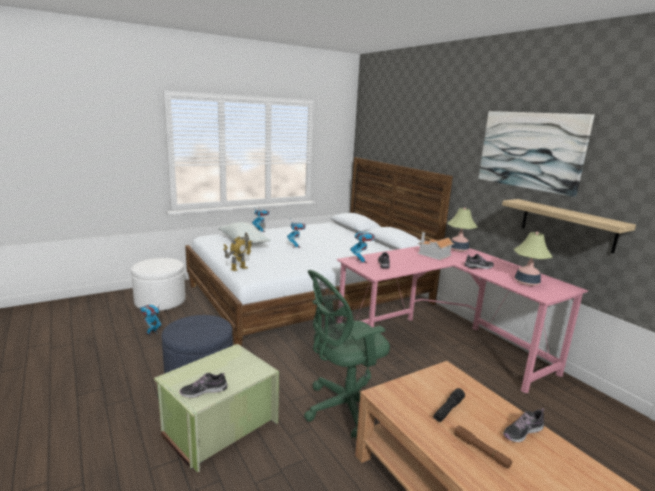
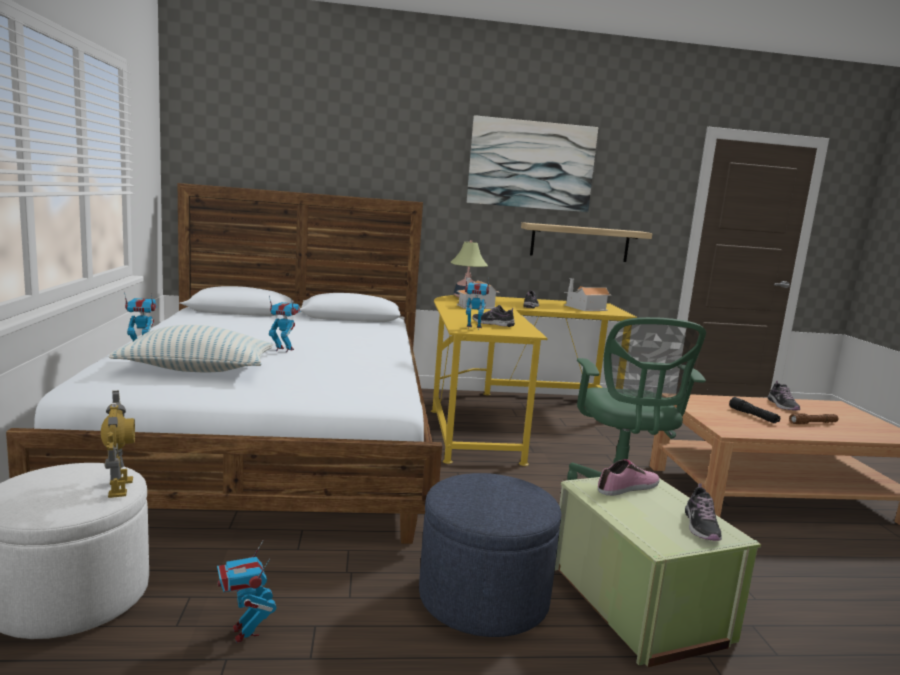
camera: 65 degrees left, 5 degrees down
toy robot [223,232,253,271] -> toy robot moved to [101,391,135,498]
pink desk [337,246,588,393] -> yellow desk [431,295,637,466]
table lamp [514,232,553,286] -> toy house [564,278,612,311]
none -> shoe [598,459,660,496]

